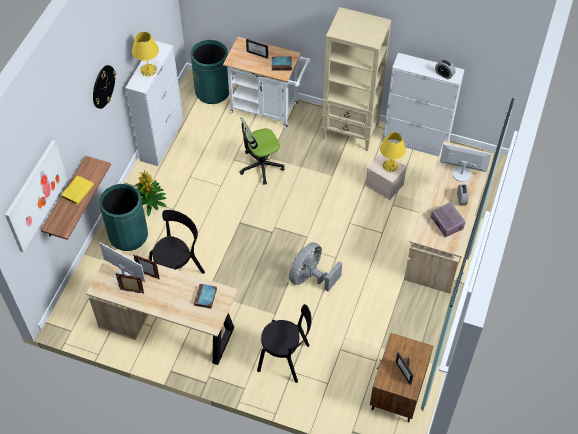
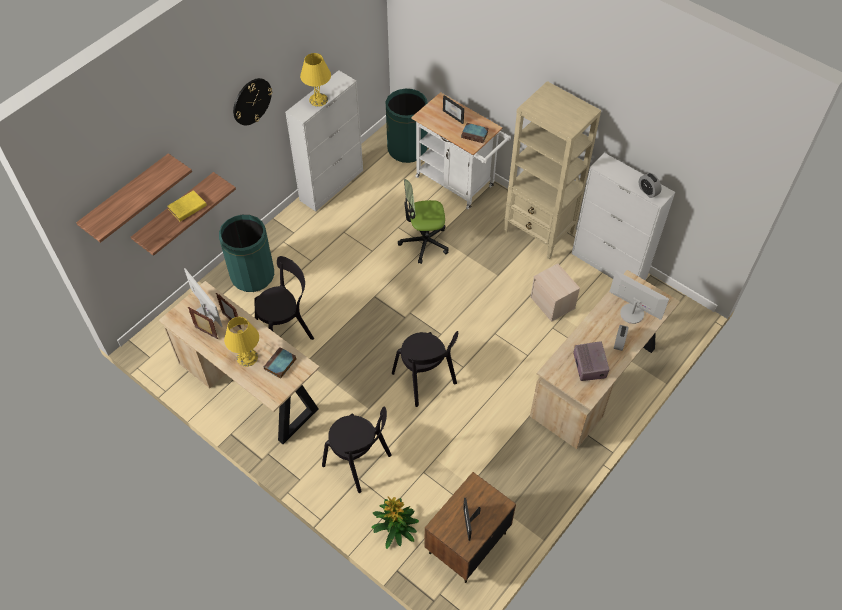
camera: 20 degrees right, 0 degrees up
picture [5,140,68,252] -> shelf [76,153,192,243]
potted plant [135,170,167,216] -> potted plant moved to [371,497,419,549]
grey fan [289,242,342,291] -> black chair [392,331,458,407]
yellow table lamp [380,132,406,172] -> yellow table lamp moved to [224,317,259,367]

